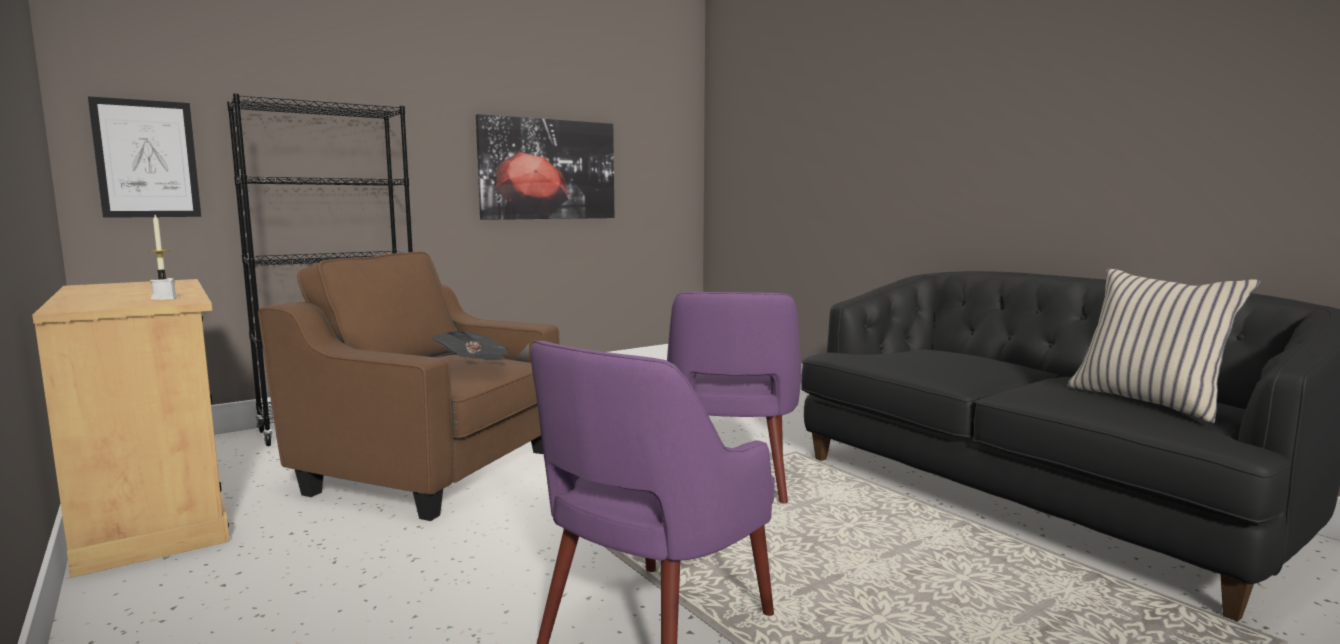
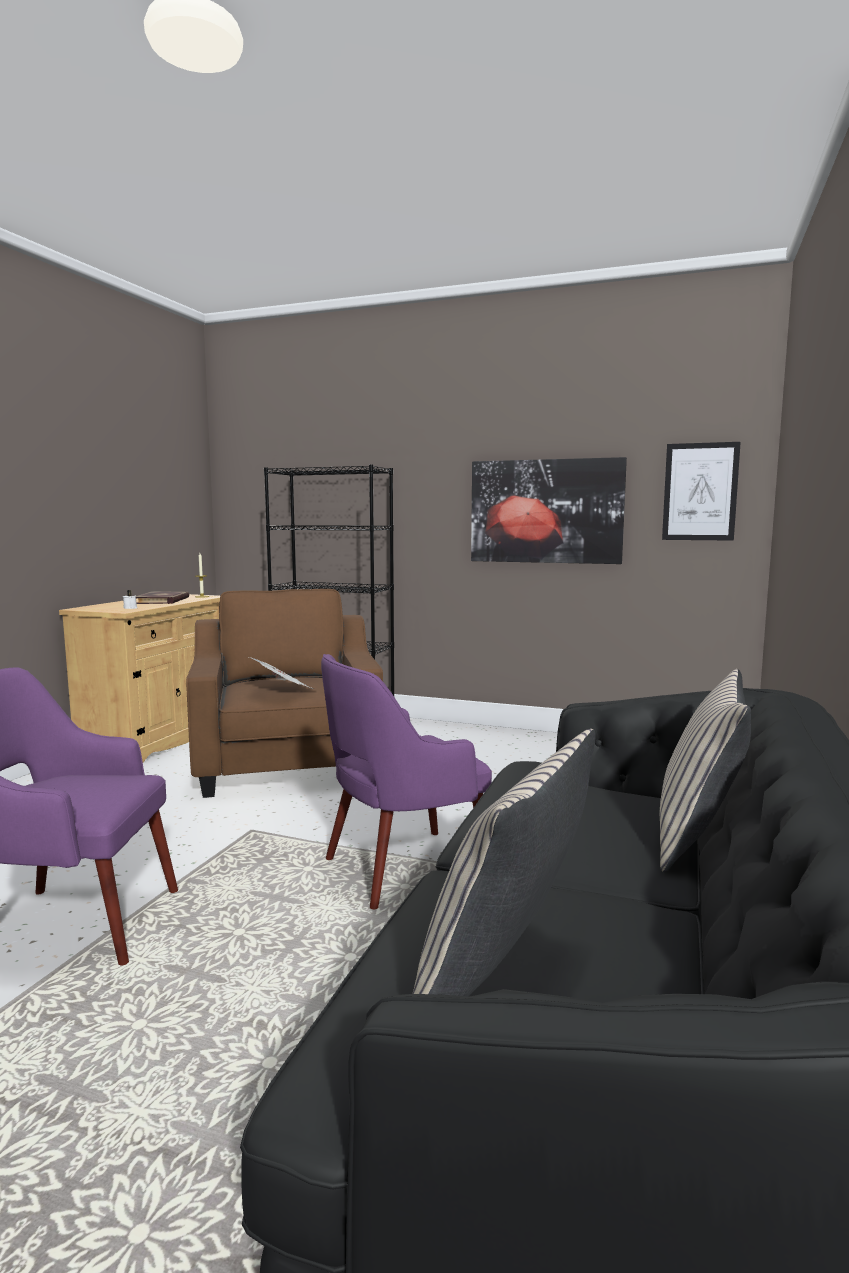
camera: 55 degrees right, 0 degrees up
picture [88,97,201,218] -> picture moved to [662,442,741,541]
none -> book [136,591,189,604]
none -> beige pillow [660,669,751,872]

